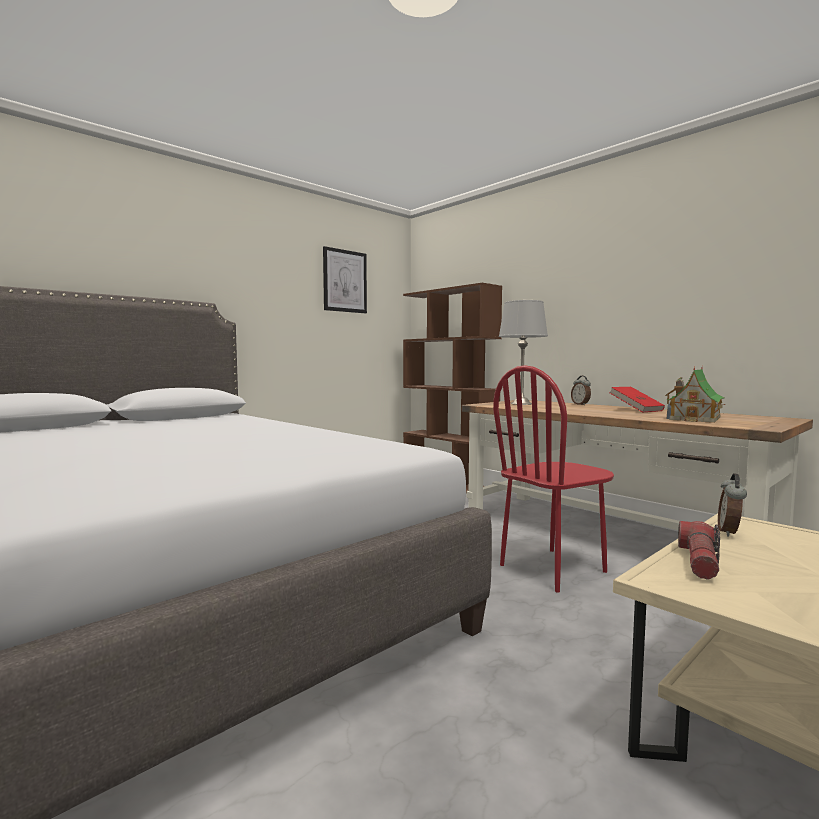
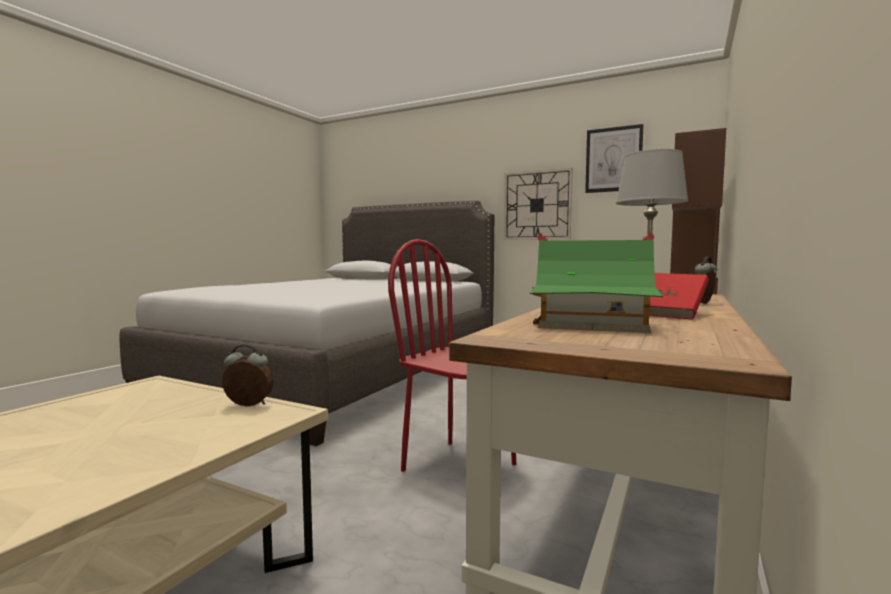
camera: 70 degrees right, 0 degrees up
flashlight [678,521,720,579] -> none
none -> wall clock [504,168,573,240]

